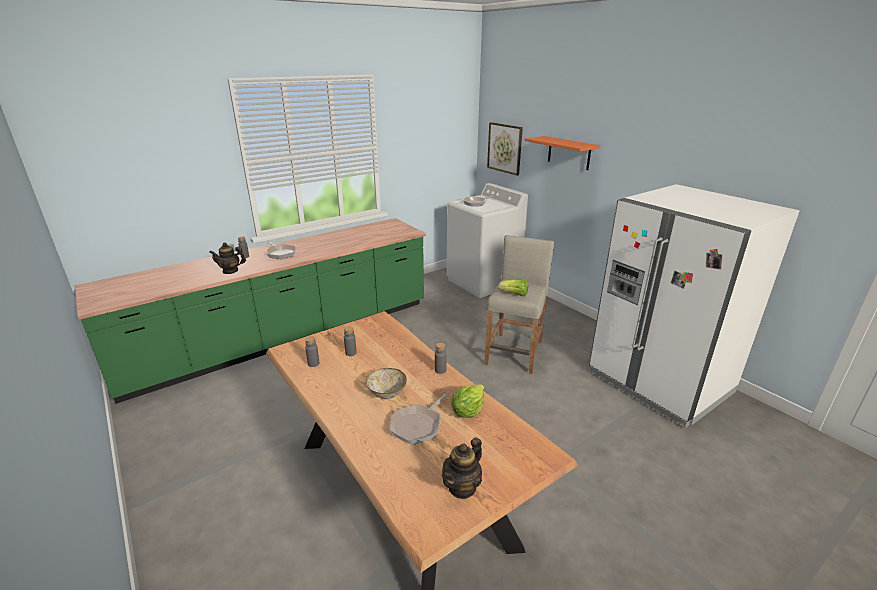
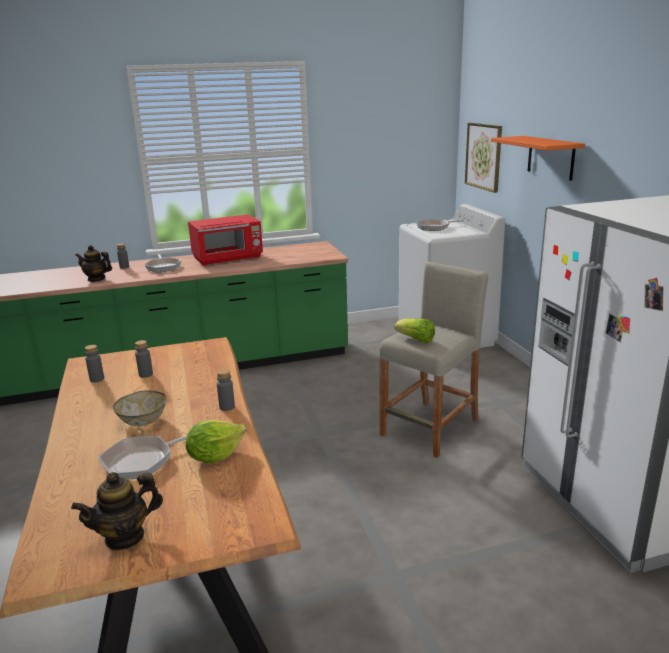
camera: 20 degrees right, 5 degrees down
none -> red microwave [188,214,263,266]

